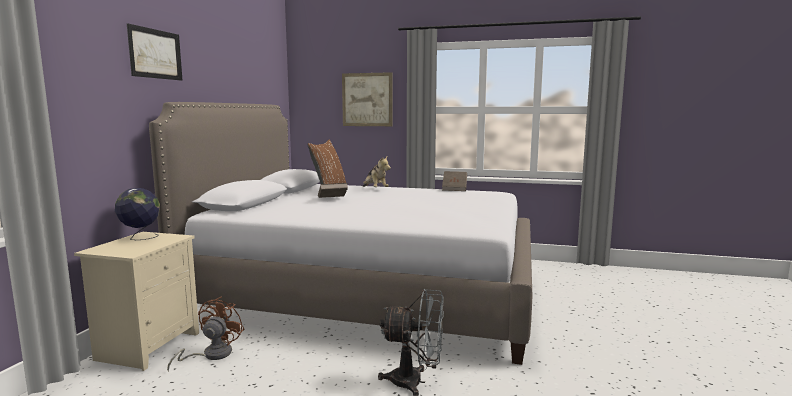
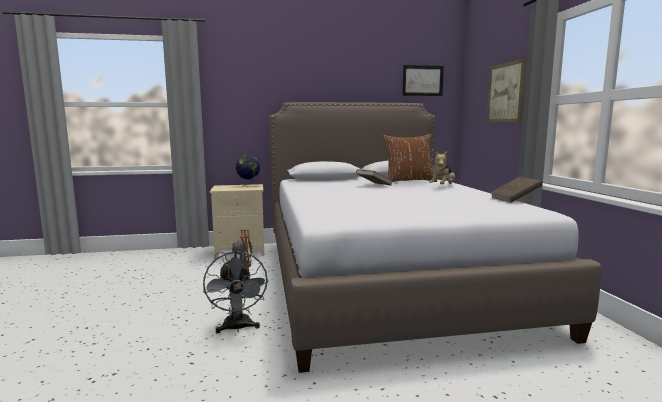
camera: 65 degrees right, 0 degrees up
picture [127,23,182,81] -> picture moved to [402,65,444,96]

